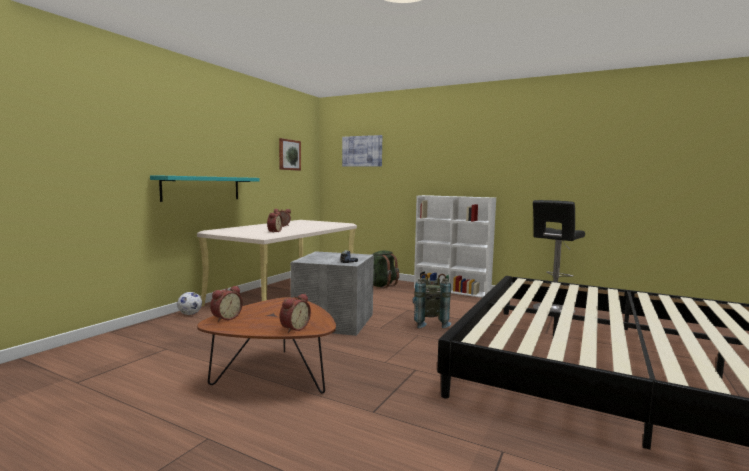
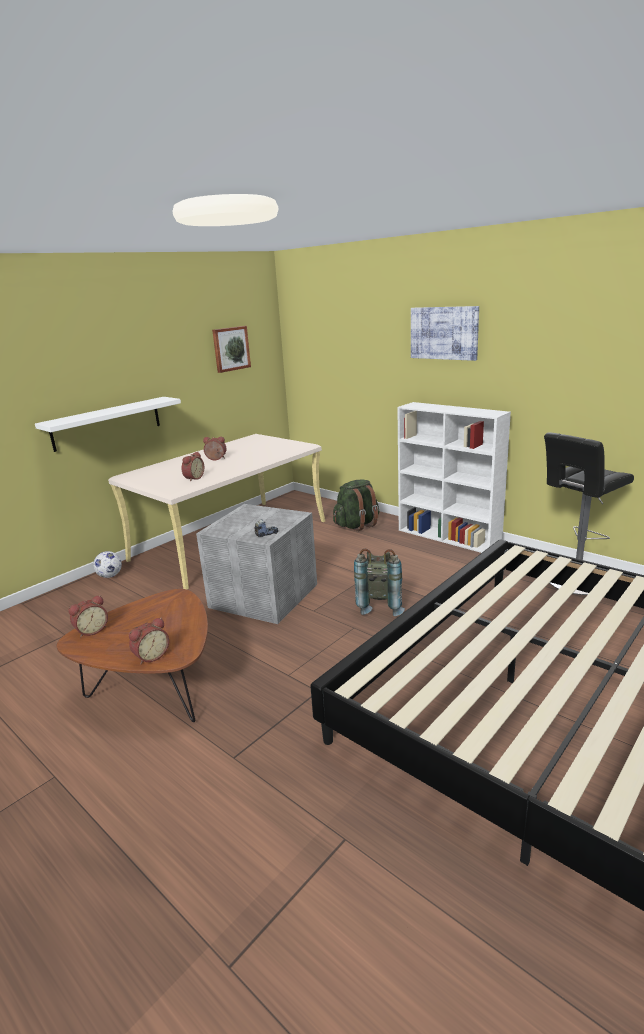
camera: 15 degrees right, 15 degrees up
turquoise shelf [150,175,260,202] -> white shelf [35,397,181,452]
picture [342,135,382,167] -> picture moved to [411,306,479,361]

